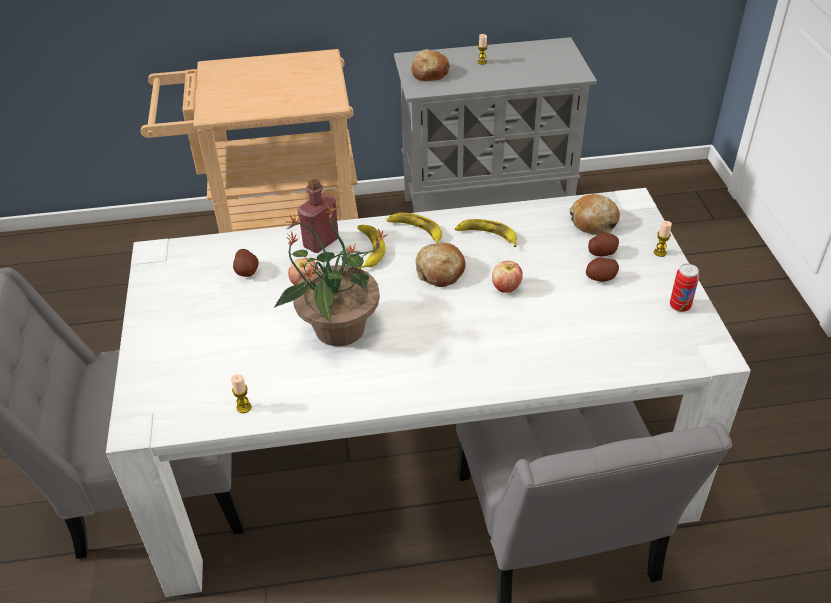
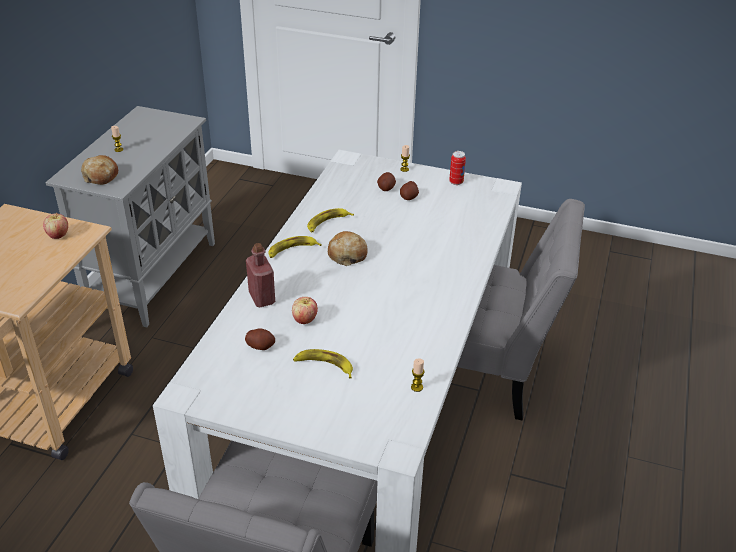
camera: 65 degrees left, 5 degrees down
potted plant [274,204,387,346] -> none
banana [357,225,386,269] -> banana moved to [293,349,353,378]
apple [492,261,523,293] -> apple moved to [43,213,68,239]
bread [569,194,620,235] -> none

